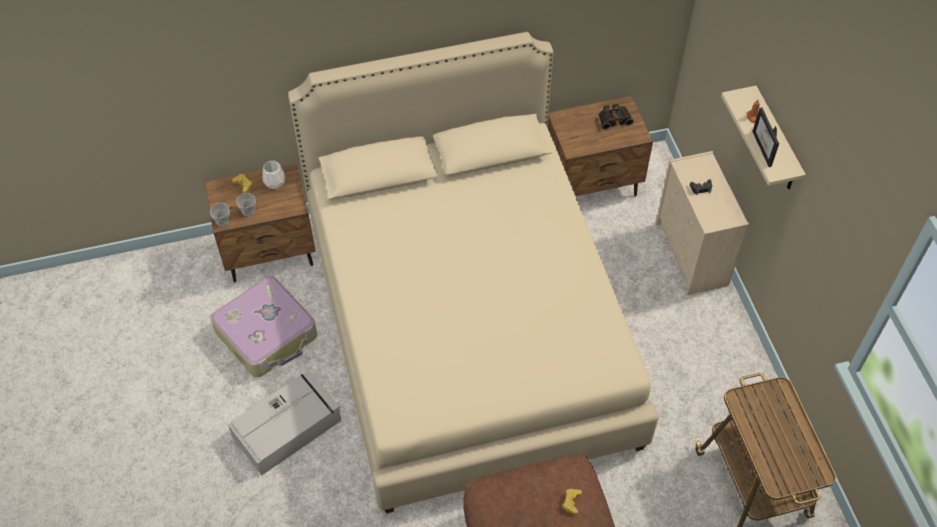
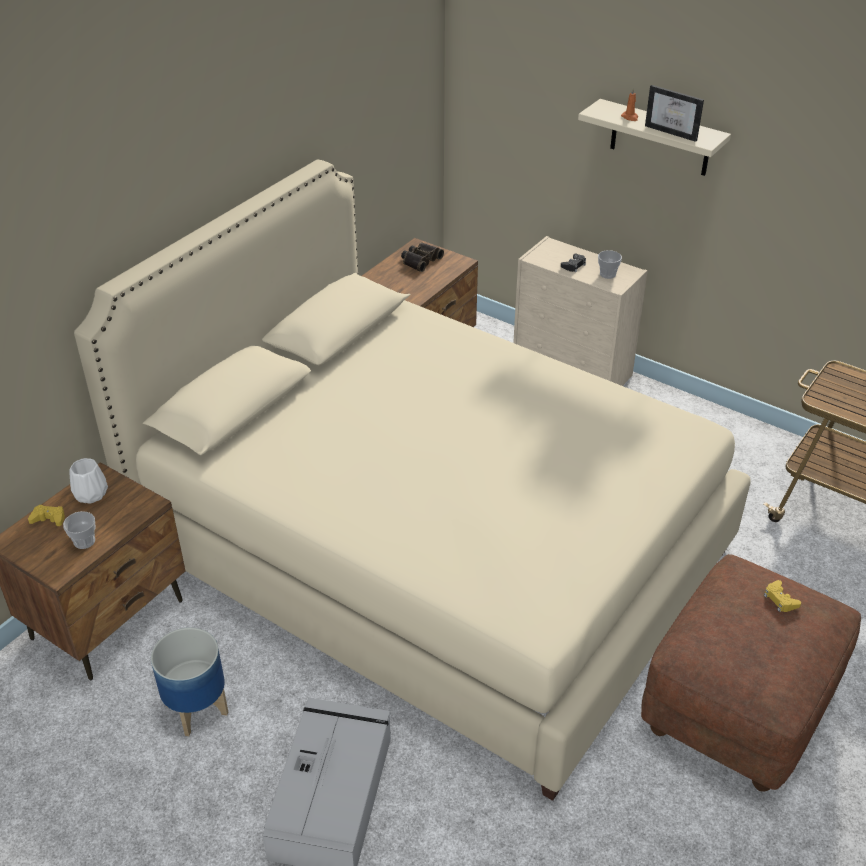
camera: 40 degrees left, 15 degrees down
cup [210,203,230,226] -> cup moved to [598,250,622,279]
suitcase [210,276,317,378] -> planter [151,627,228,736]

